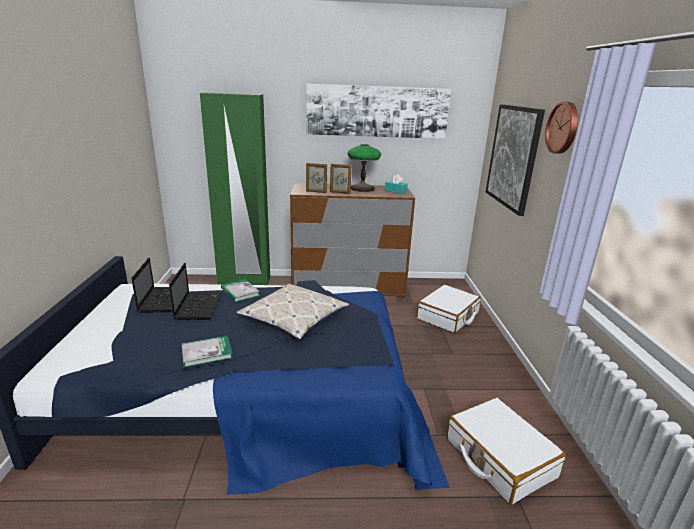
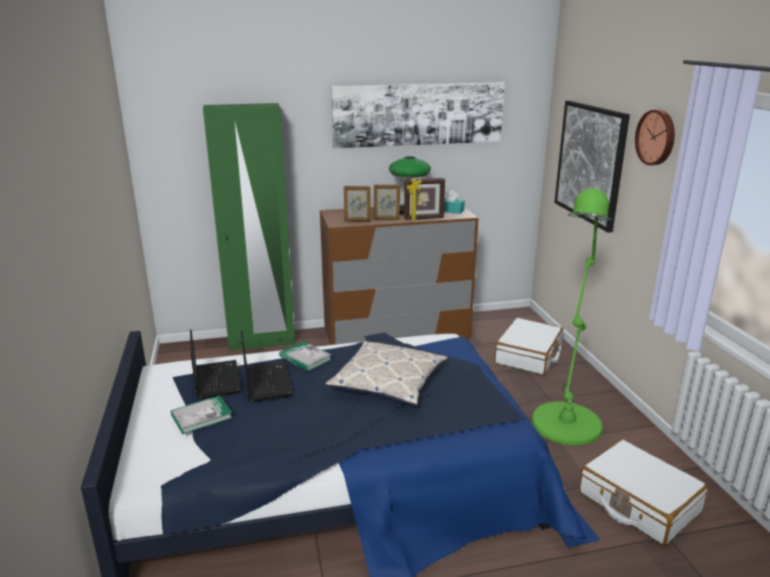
camera: 10 degrees left, 0 degrees up
book [181,336,233,367] -> book moved to [171,395,233,434]
none -> picture frame [404,178,445,220]
none -> green floor lamp [532,188,612,445]

